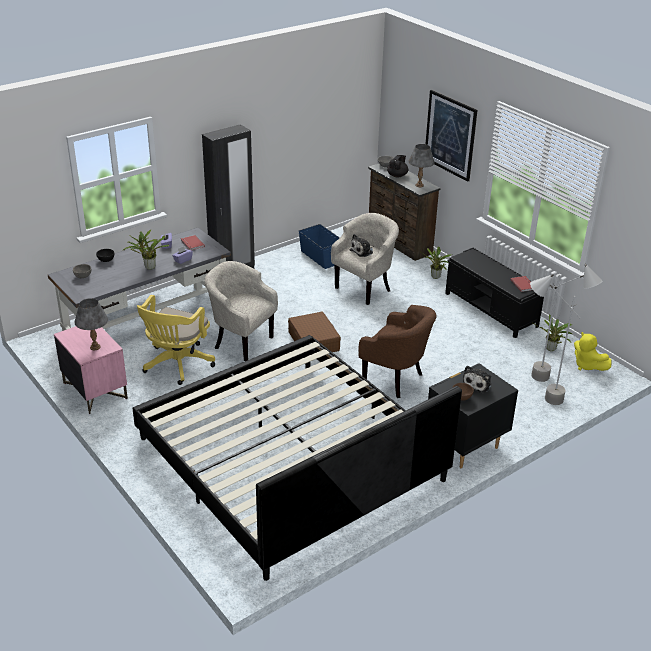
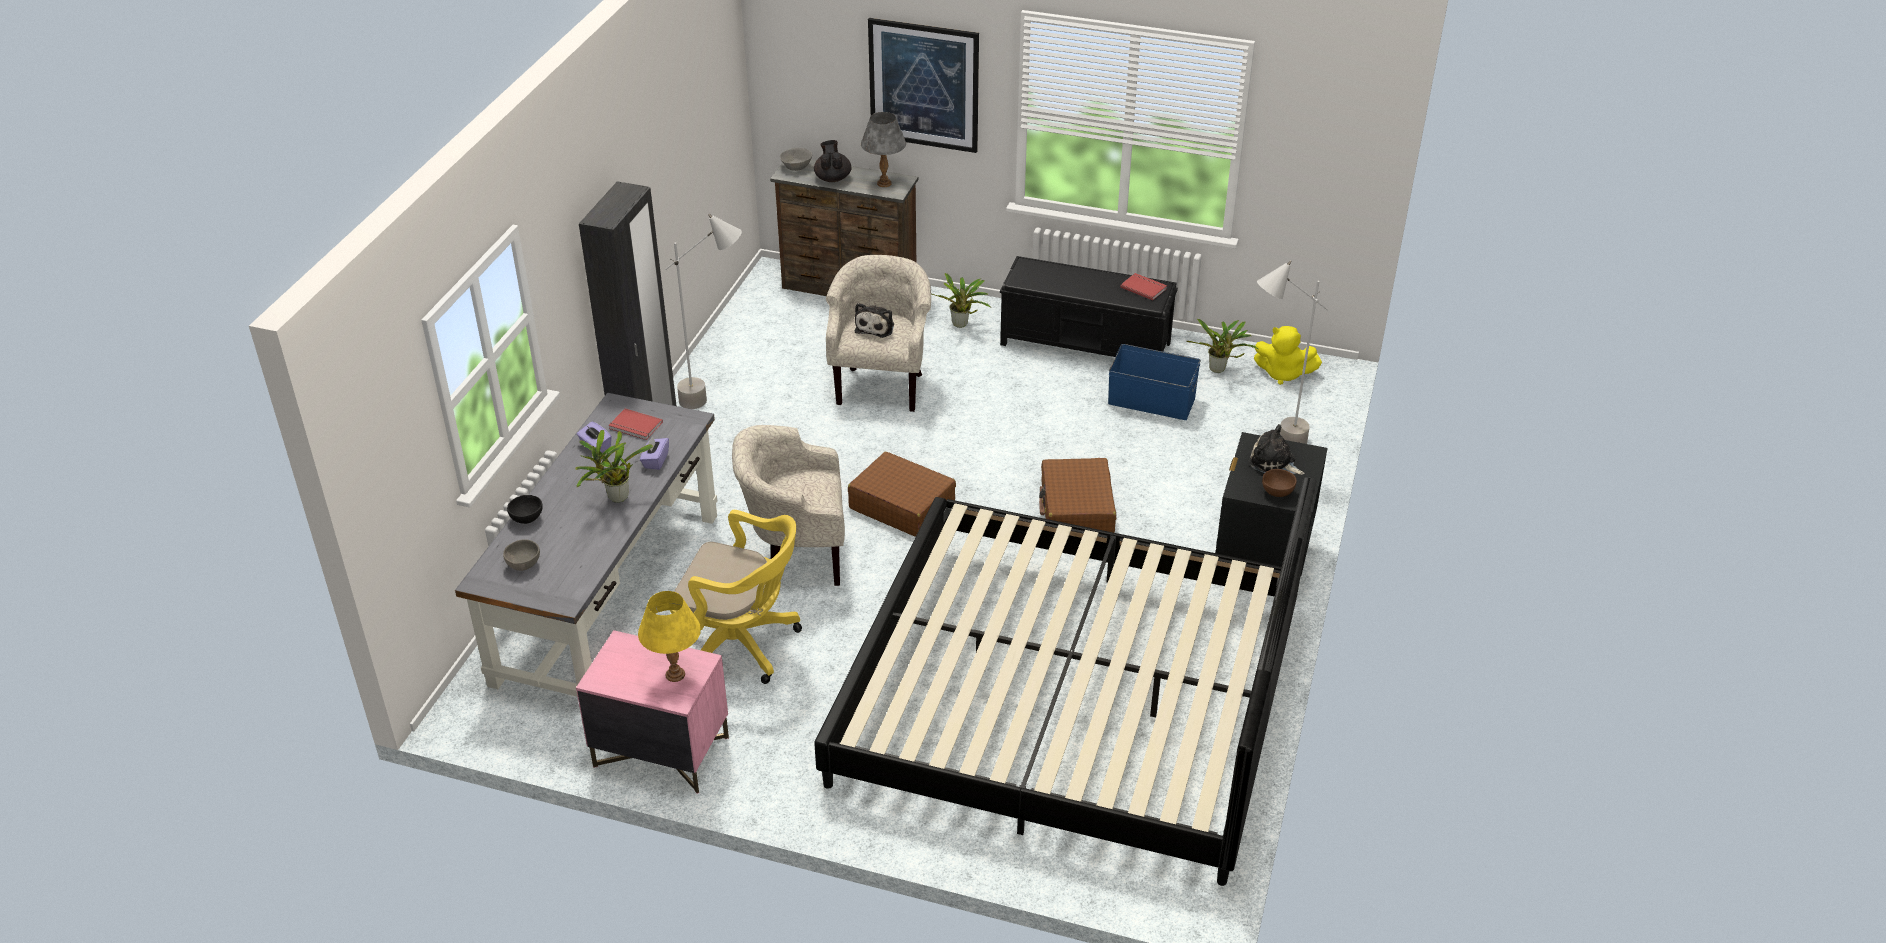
camera: 35 degrees left, 5 degrees up
grey table lamp [75,298,108,350] -> yellow table lamp [638,591,701,682]
yellow office chair [137,295,215,385] -> yellow office chair turned 60 degrees counterclockwise [670,510,802,684]
blue storage box [299,224,340,269] -> blue storage box moved to [1108,344,1201,420]
brown armchair [358,305,437,398] -> brown suitcase [1039,458,1116,533]
plush toy [463,366,491,393] -> plush toy turned 135 degrees clockwise [1248,424,1304,475]
grey floor lamp [531,263,603,382] -> grey floor lamp moved to [665,214,742,409]

